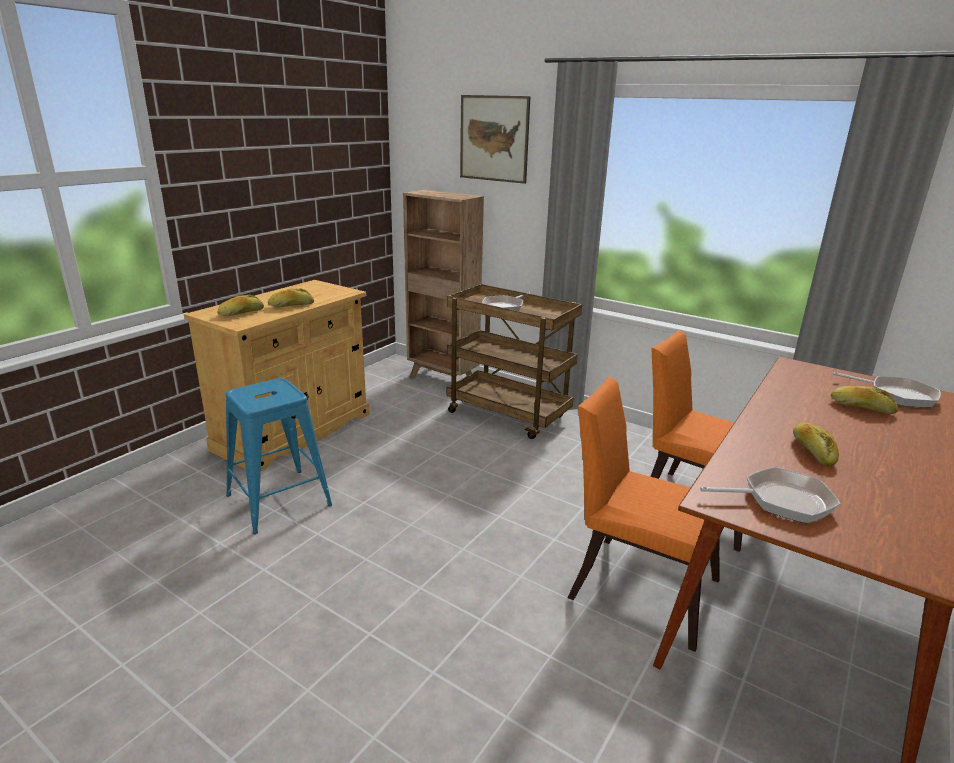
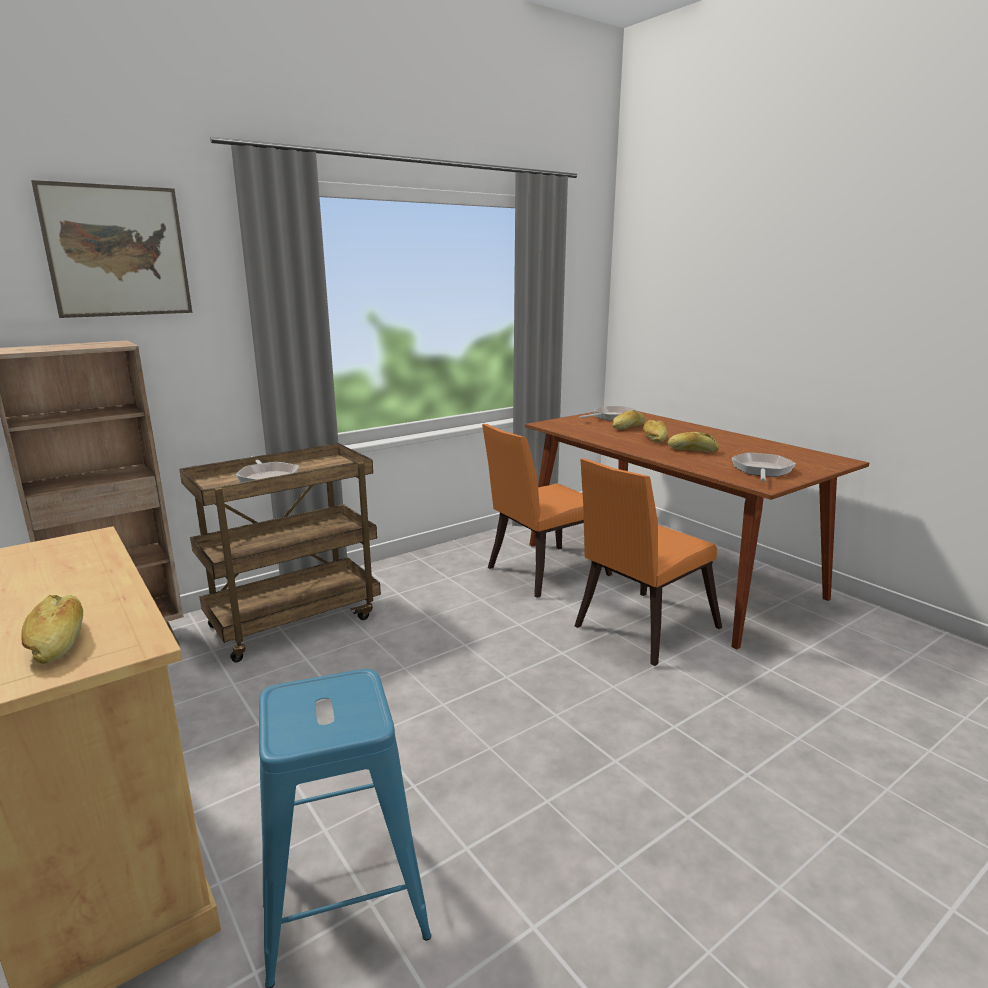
camera: 70 degrees left, 5 degrees down
bread [268,288,314,307] -> bread moved to [643,420,667,443]

